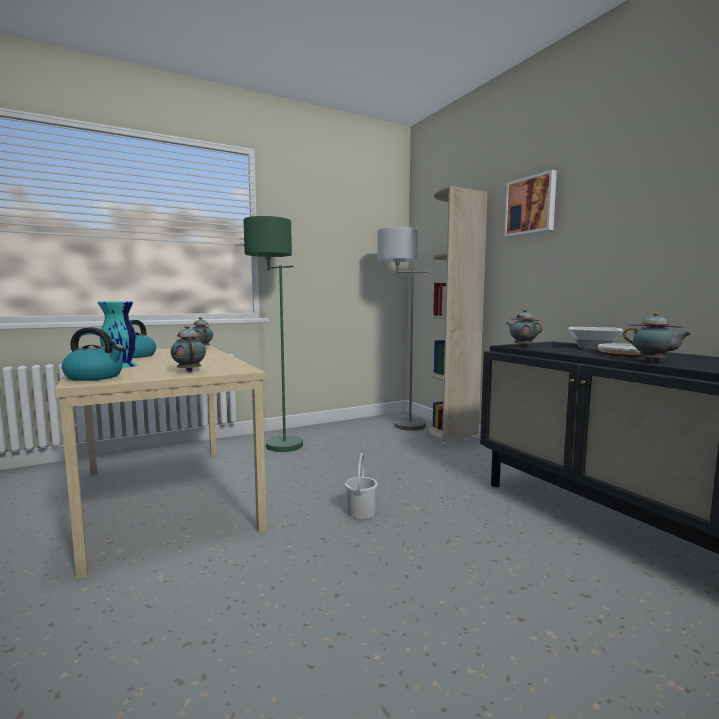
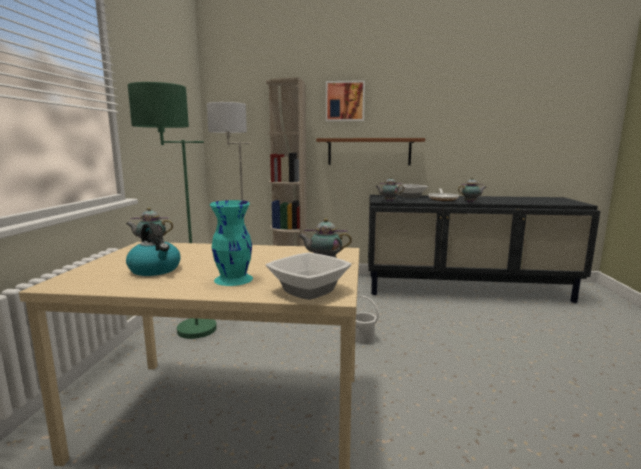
camera: 55 degrees left, 5 degrees up
kettle [62,327,124,381] -> bowl [266,252,352,300]
none -> brown shelf [316,138,425,165]

